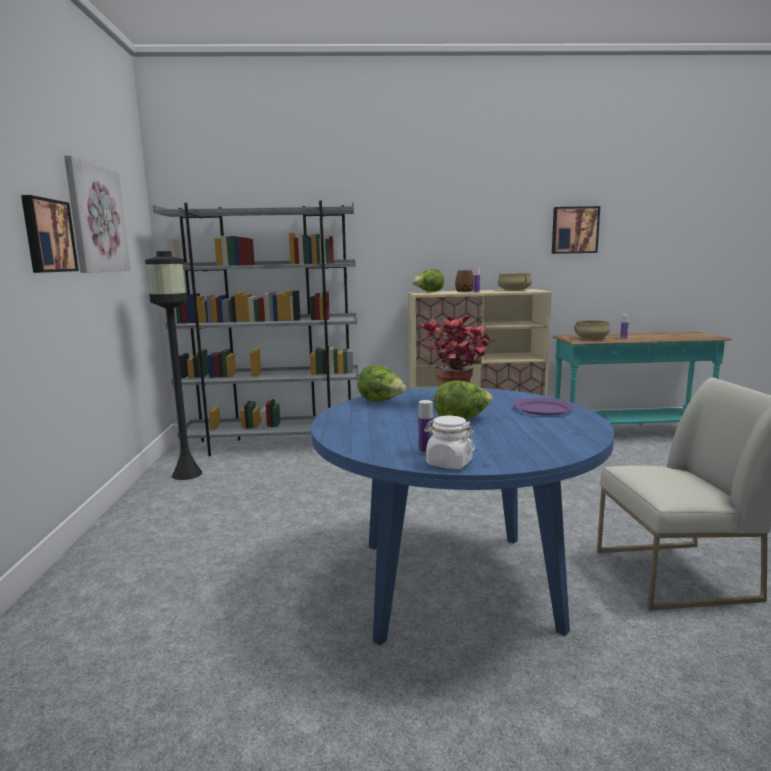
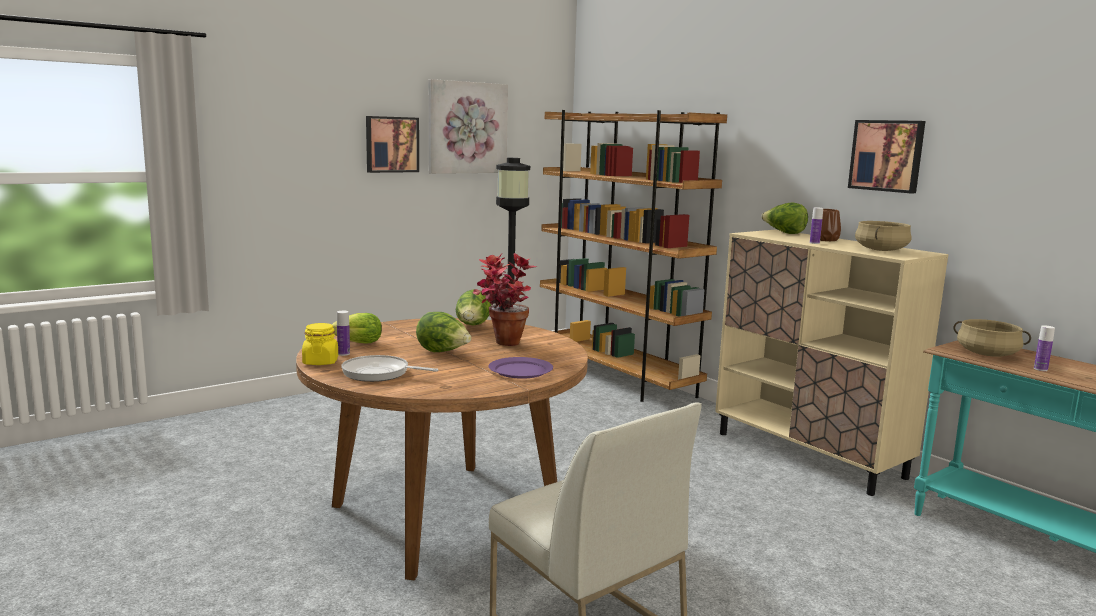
camera: 55 degrees right, 0 degrees up
grey bookcase [153,201,359,456] -> brown bookcase [540,110,727,402]
blue dining table [311,387,614,646] -> brown dining table [296,318,588,580]
white jar [424,416,475,469] -> yellow jar [302,323,338,365]
picture [552,206,600,254] -> picture moved to [848,120,926,194]
none -> lettuce [332,313,382,344]
none -> frying pan [341,355,439,382]

